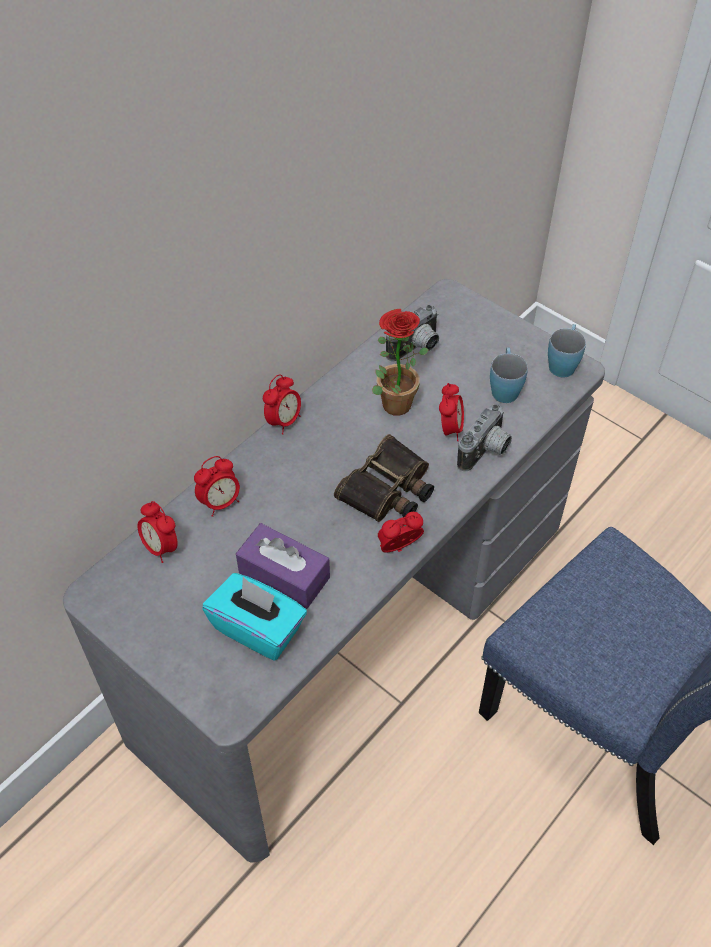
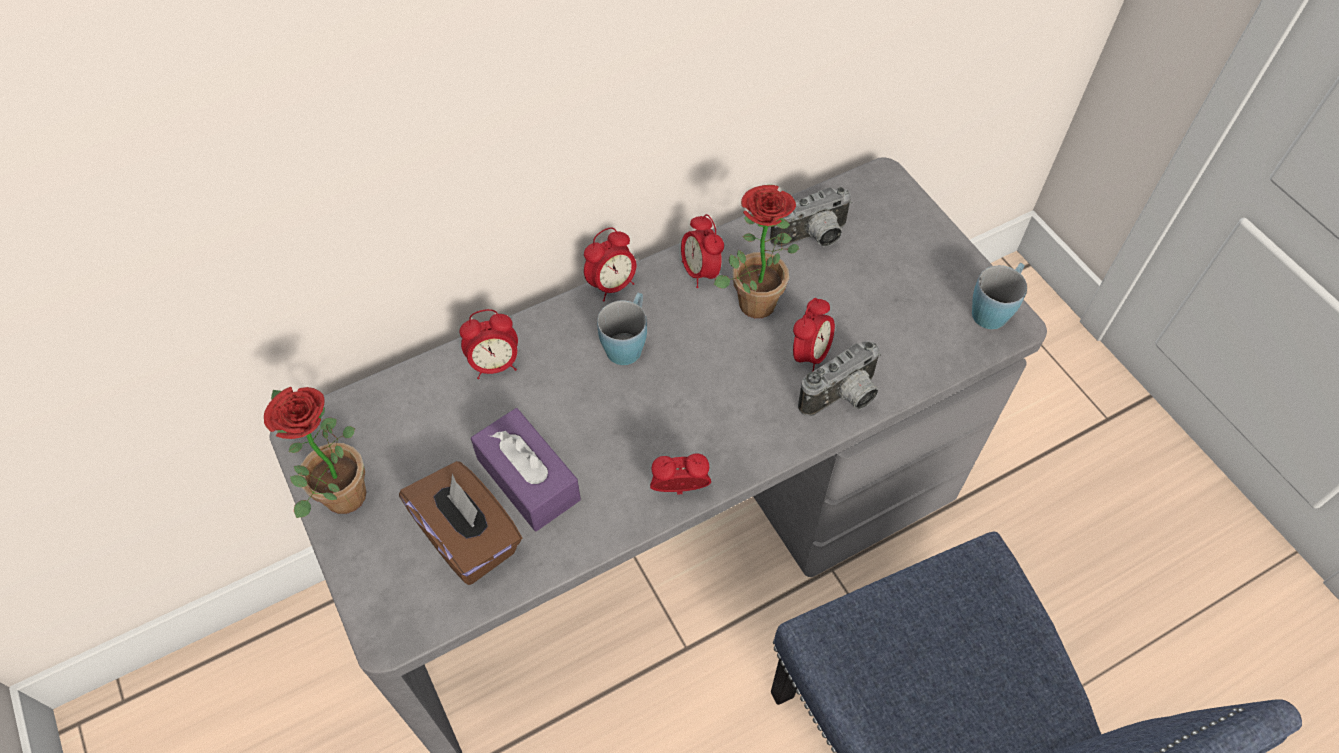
camera: 20 degrees right, 5 degrees up
alarm clock [137,501,178,563] -> alarm clock moved to [681,214,724,288]
turquoise tissue box [202,573,307,661] -> brown tissue box [399,461,522,585]
binoculars [334,434,434,522] -> none
blue mug [490,348,528,403] -> blue mug moved to [597,293,647,365]
none -> potted plant [264,387,366,518]

